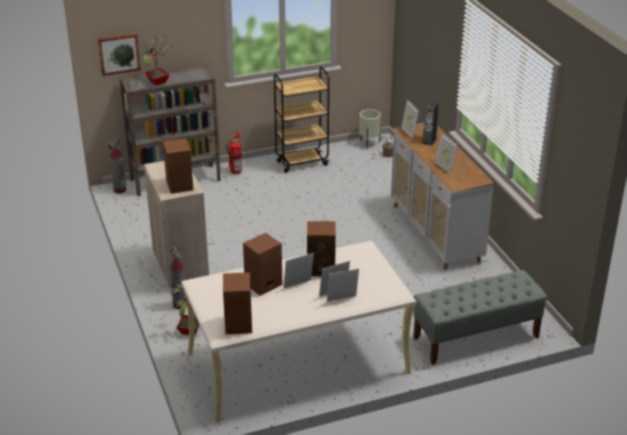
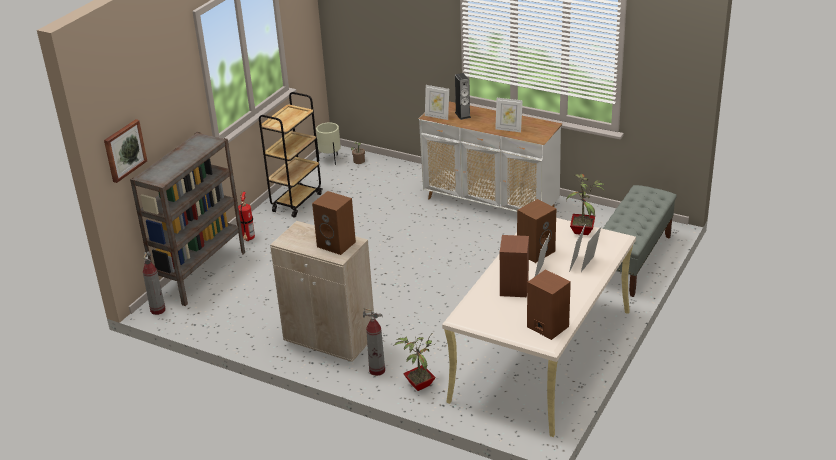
camera: 40 degrees left, 0 degrees up
potted plant [141,34,172,86] -> potted plant moved to [566,174,605,235]

